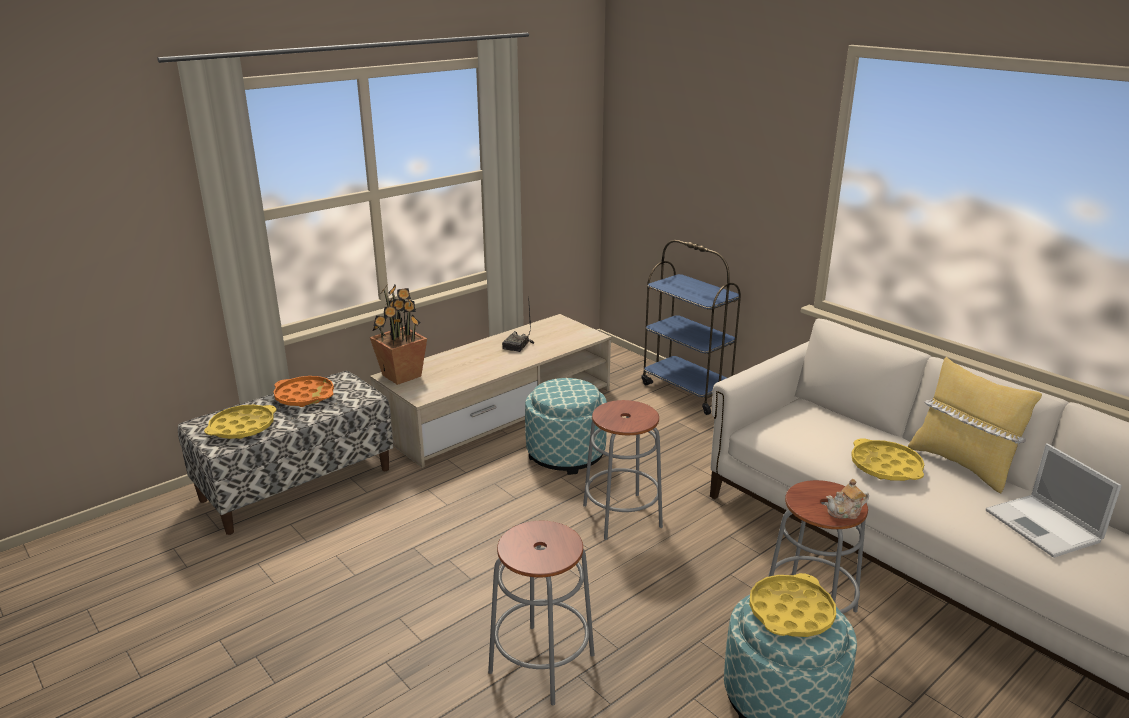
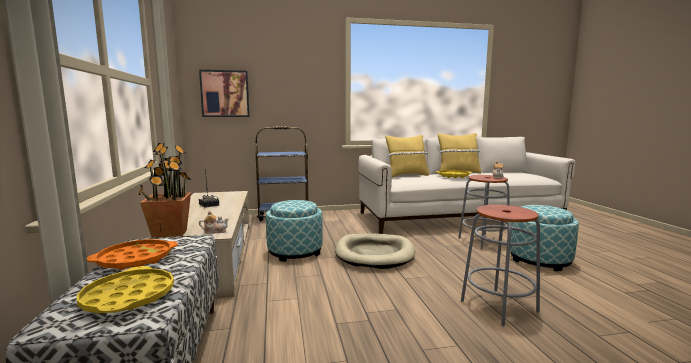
camera: 60 degrees left, 15 degrees down
grey stool [583,400,663,540] -> beige dog bed [335,233,415,269]
yellow tray [749,573,836,637] -> none
laptop [986,443,1122,558] -> none
none -> picture [199,70,250,117]
none -> teapot [199,211,229,234]
none -> yellow pillow [385,135,429,178]

